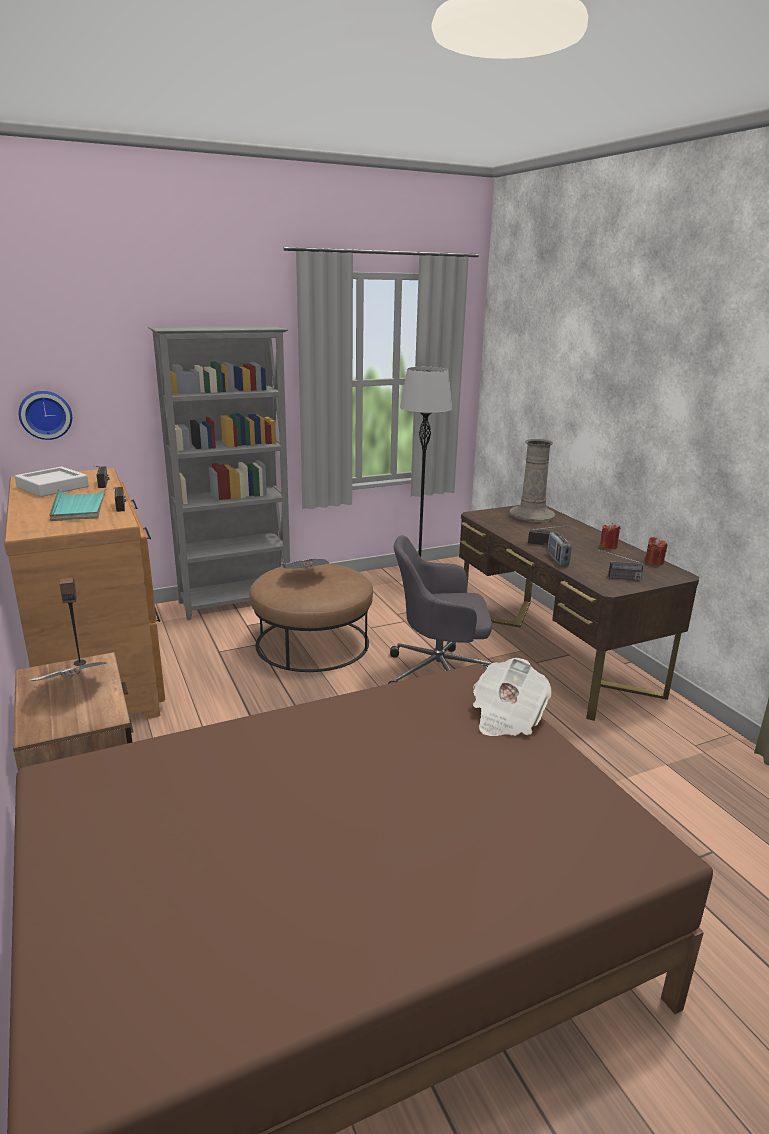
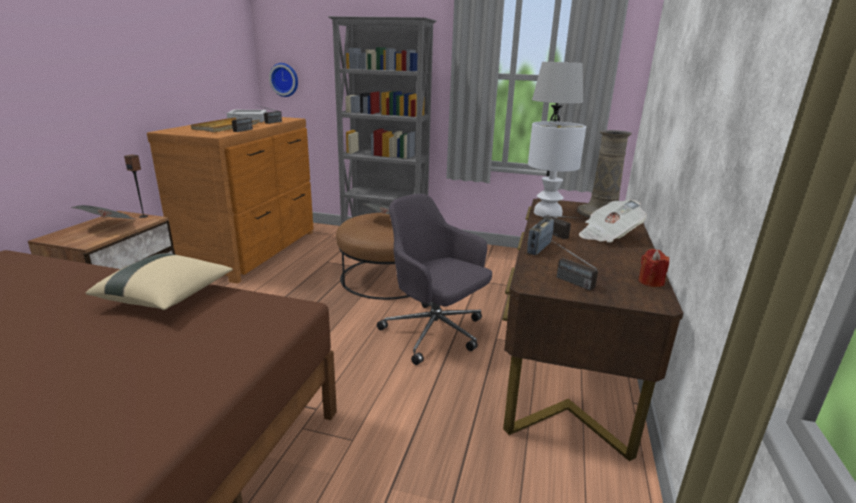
camera: 40 degrees right, 0 degrees up
turquoise tray [49,487,107,521] -> beige tray [191,117,260,132]
newspaper [473,658,552,736] -> newspaper moved to [579,200,647,243]
red candle [600,523,620,549] -> none
none -> beige pillow [86,253,233,310]
none -> white table lamp [528,121,586,218]

